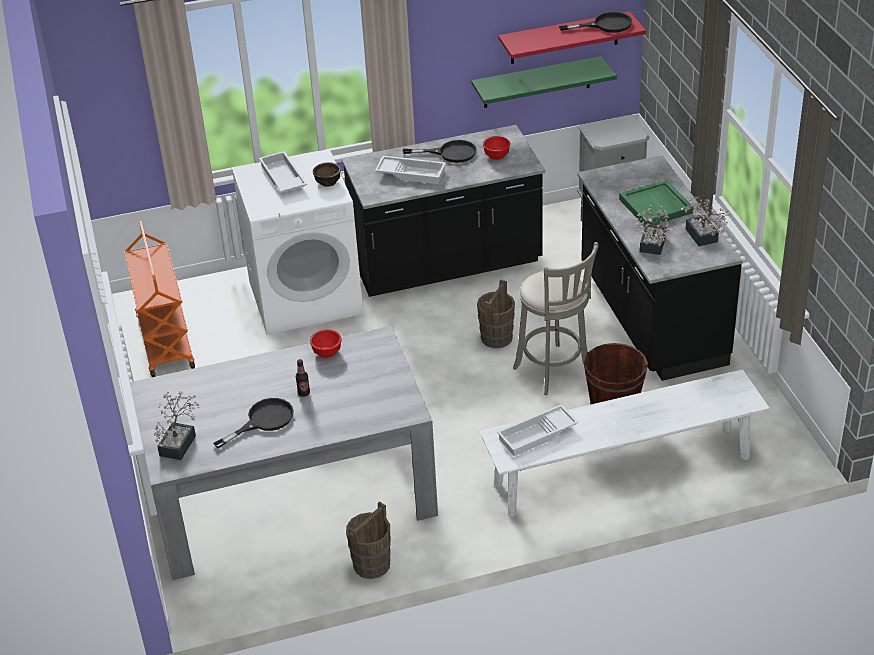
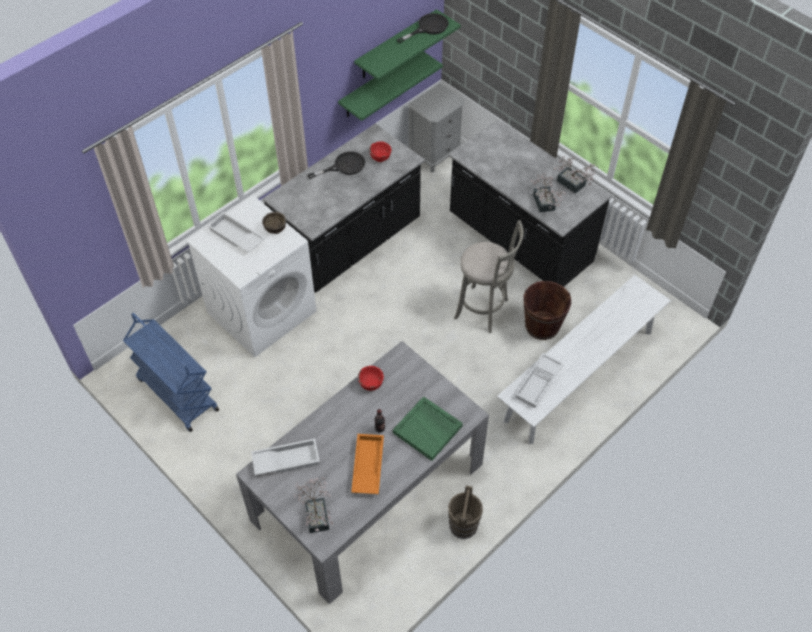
camera: 30 degrees left, 15 degrees up
orange cart [124,220,195,377] -> blue cart [123,313,219,432]
black frying pan [213,398,294,449] -> orange tray [351,434,384,494]
white tray [375,156,446,184] -> white tray moved to [251,438,320,475]
brown bucket [477,280,515,348] -> none
red shelf [498,11,646,64] -> green shelf [354,9,461,80]
green tray [619,180,694,226] -> green tray moved to [393,396,463,461]

